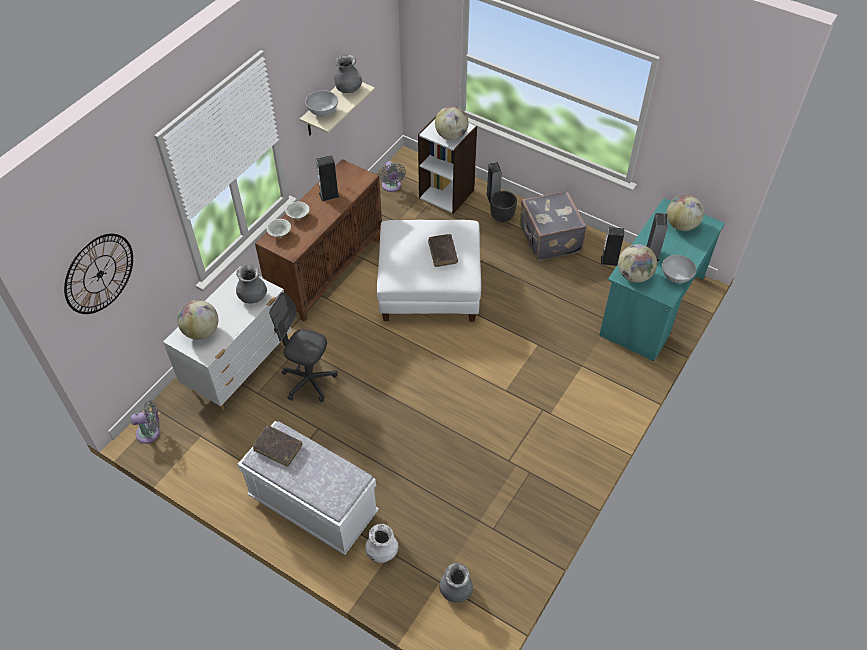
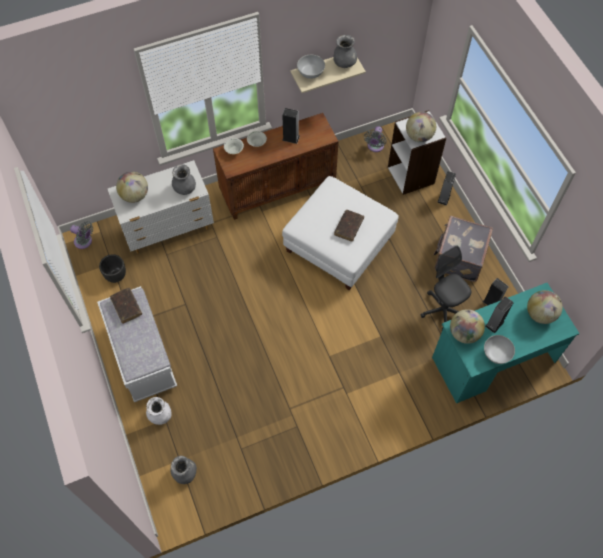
camera: 35 degrees right, 10 degrees up
wall clock [64,234,133,314] -> none
grey office chair [269,292,338,402] -> grey office chair moved to [420,246,471,330]
black planter [490,191,517,222] -> black planter moved to [99,254,126,283]

